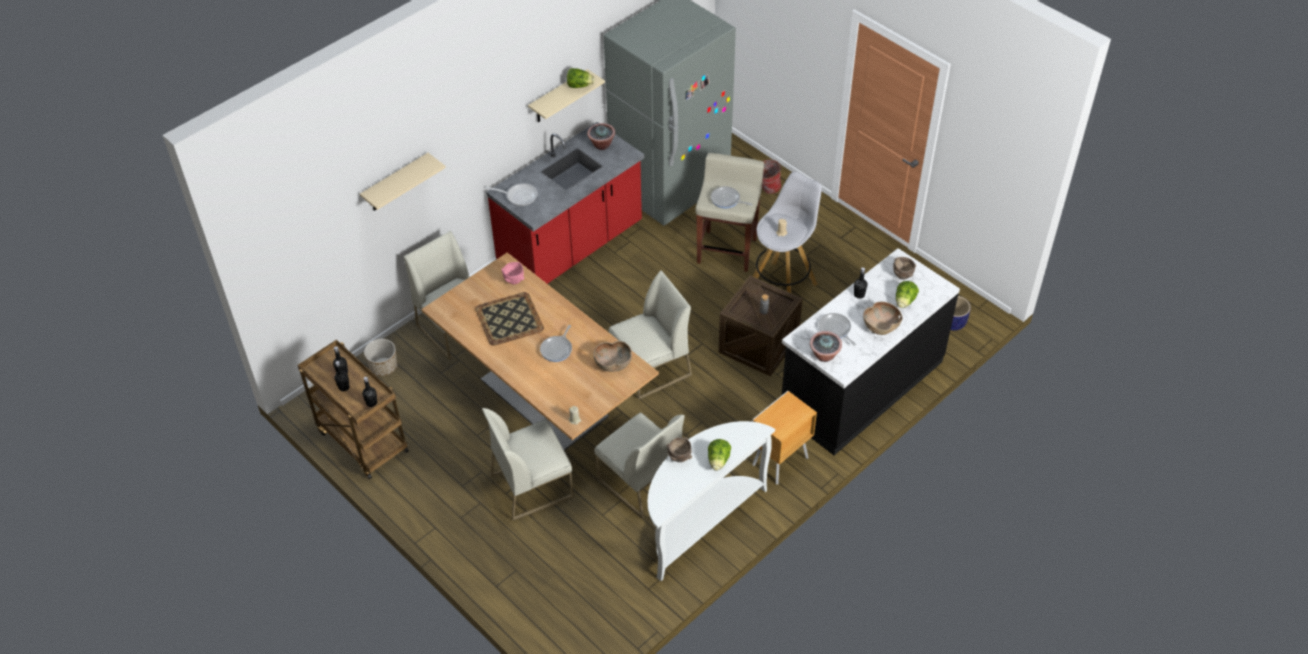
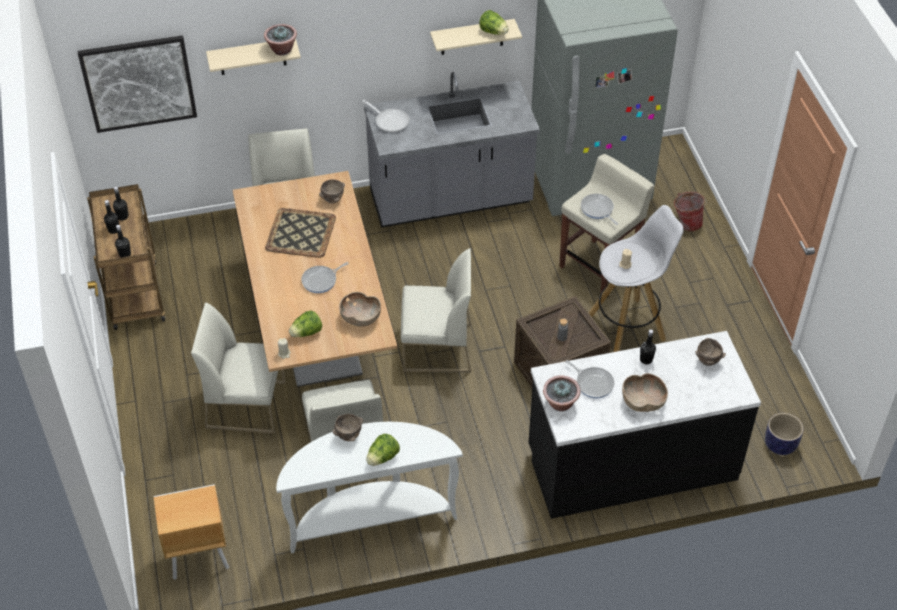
camera: 30 degrees right, 0 degrees up
planter [364,339,397,376] -> none
red counter [486,122,644,284] -> grey counter [364,72,540,227]
pink bowl [501,262,525,284] -> brown bowl [319,179,345,203]
potted plant [587,123,615,150] -> potted plant moved to [264,24,297,56]
brown nightstand [752,391,817,485] -> brown nightstand moved to [154,484,229,580]
frying pan [819,313,856,346] -> frying pan turned 135 degrees clockwise [565,360,614,398]
lettuce [896,281,919,308] -> lettuce moved to [289,311,322,337]
none -> picture [77,35,197,133]

